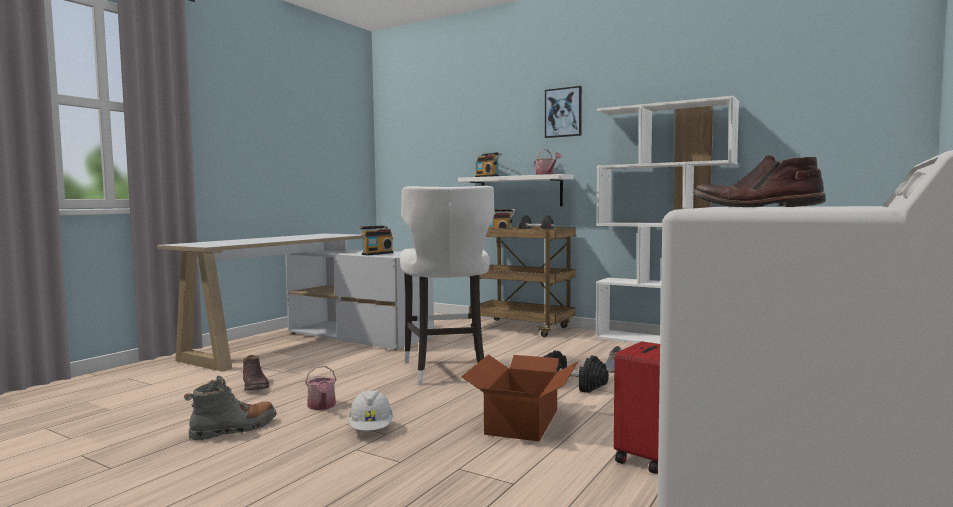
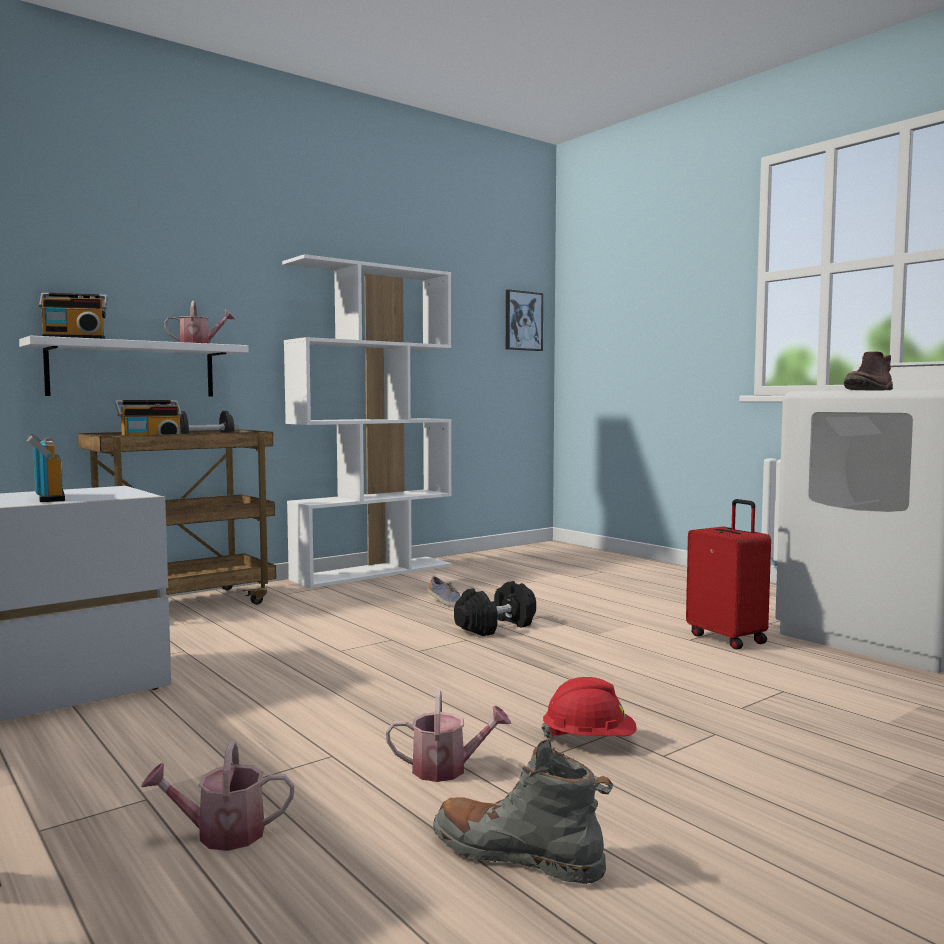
camera: 70 degrees left, 0 degrees up
grey boot [184,376,277,440] -> grey boot turned 45 degrees counterclockwise [433,739,613,885]
brown boot [243,355,269,391] -> watering can [141,740,294,851]
white hard hat [348,390,394,431] -> red hard hat [541,677,637,738]
white stool [400,186,494,385] -> none
cardboard box [461,354,579,441] -> none
picture [545,86,582,138] -> picture moved to [506,290,543,351]

